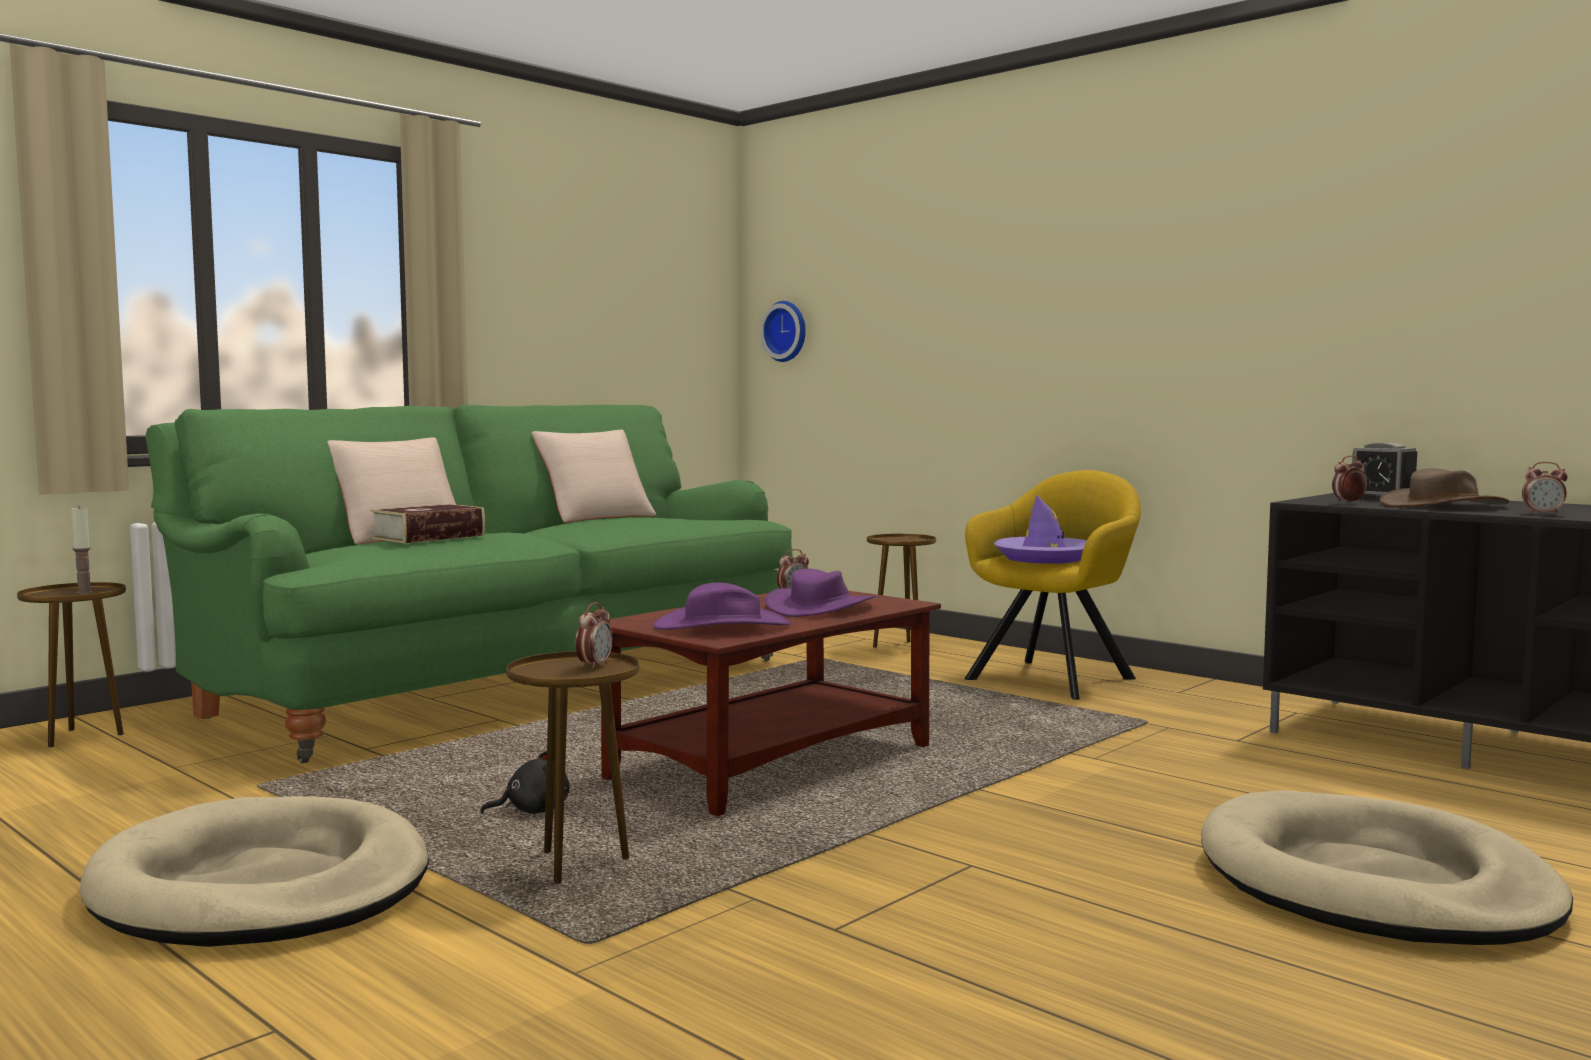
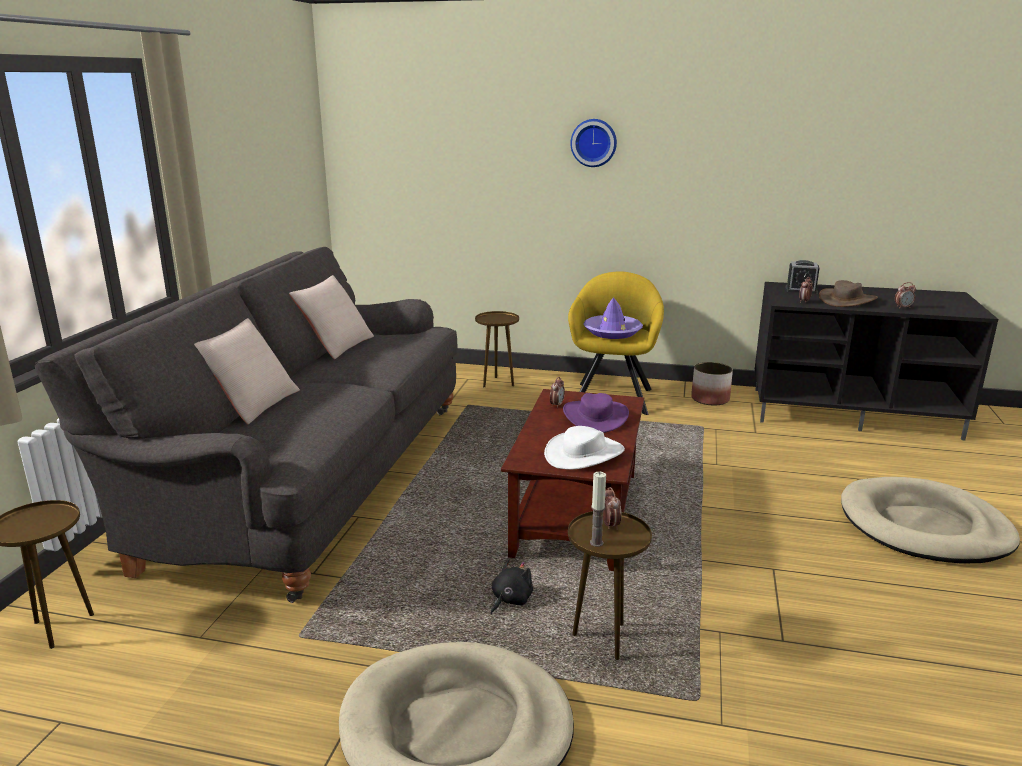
camera: 30 degrees left, 15 degrees up
candle [71,506,93,594] -> candle moved to [590,472,606,547]
green sofa [145,405,793,764] -> grey sofa [35,247,458,603]
book [371,504,485,543] -> none
purple hat [653,583,791,630] -> white hat [544,426,625,470]
wall clock [760,301,806,362] -> wall clock moved to [570,119,617,167]
none -> planter [691,362,733,406]

